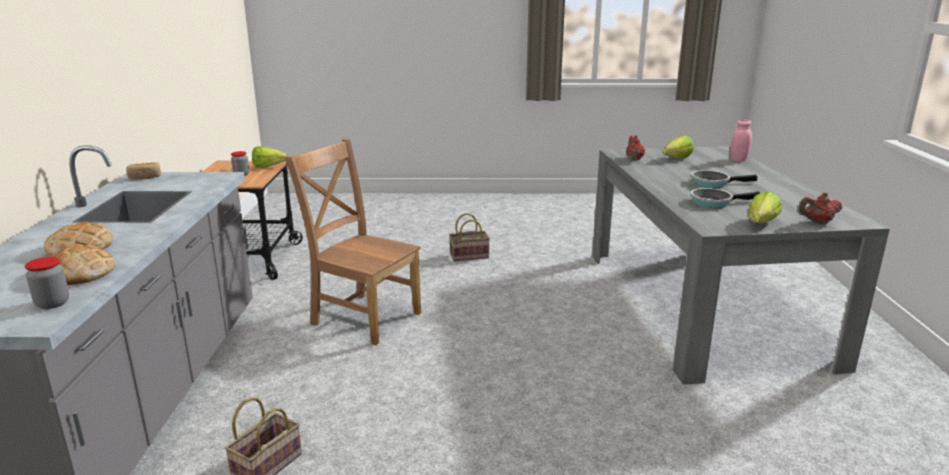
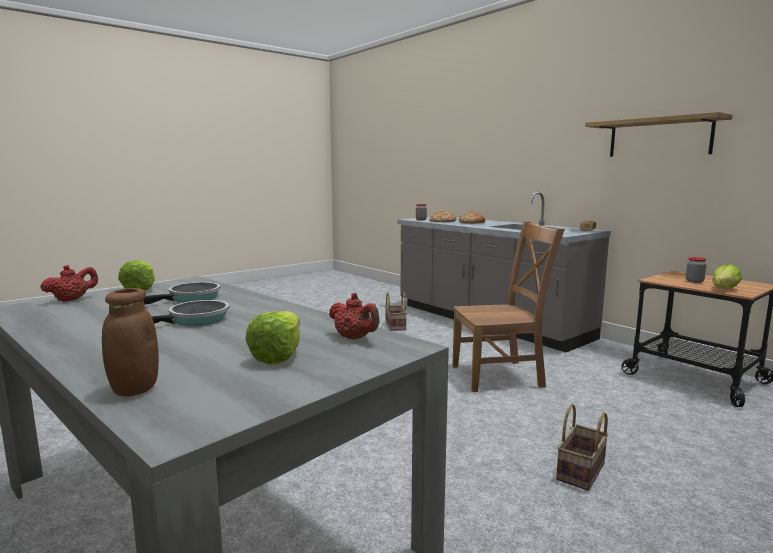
camera: 140 degrees right, 10 degrees down
pink jar [730,119,752,162] -> brown jar [102,288,159,396]
none -> shelf [585,112,733,157]

